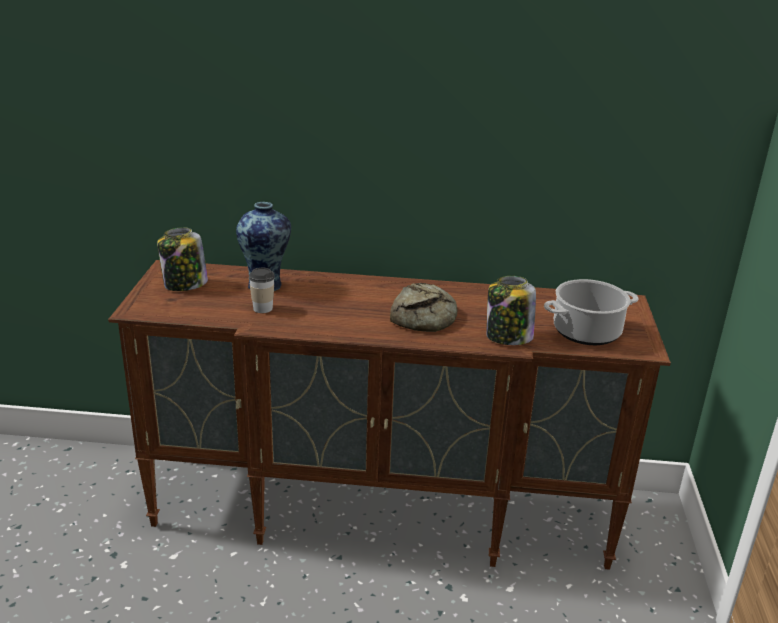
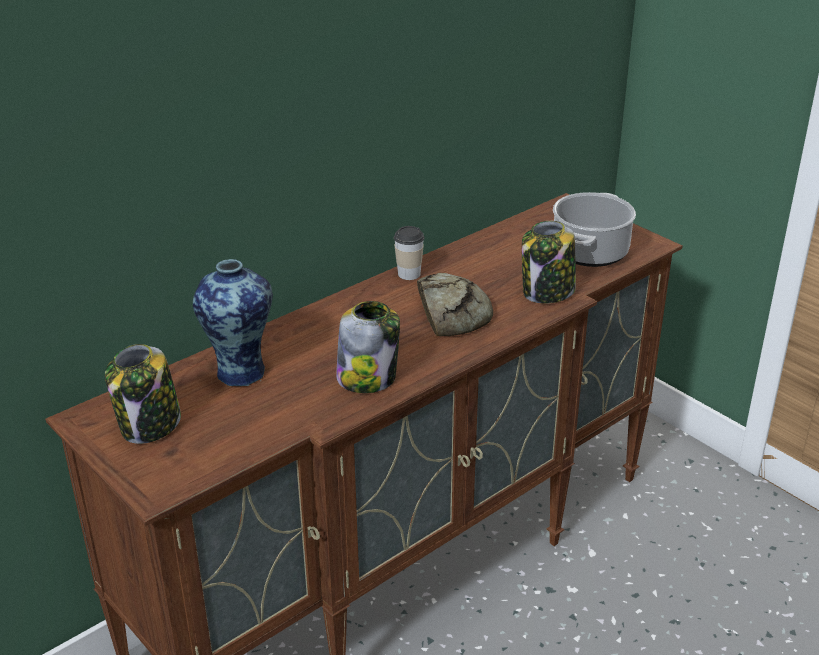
camera: 45 degrees left, 5 degrees up
cup [249,268,275,313] -> cup moved to [394,226,424,280]
none -> jar [336,301,400,393]

